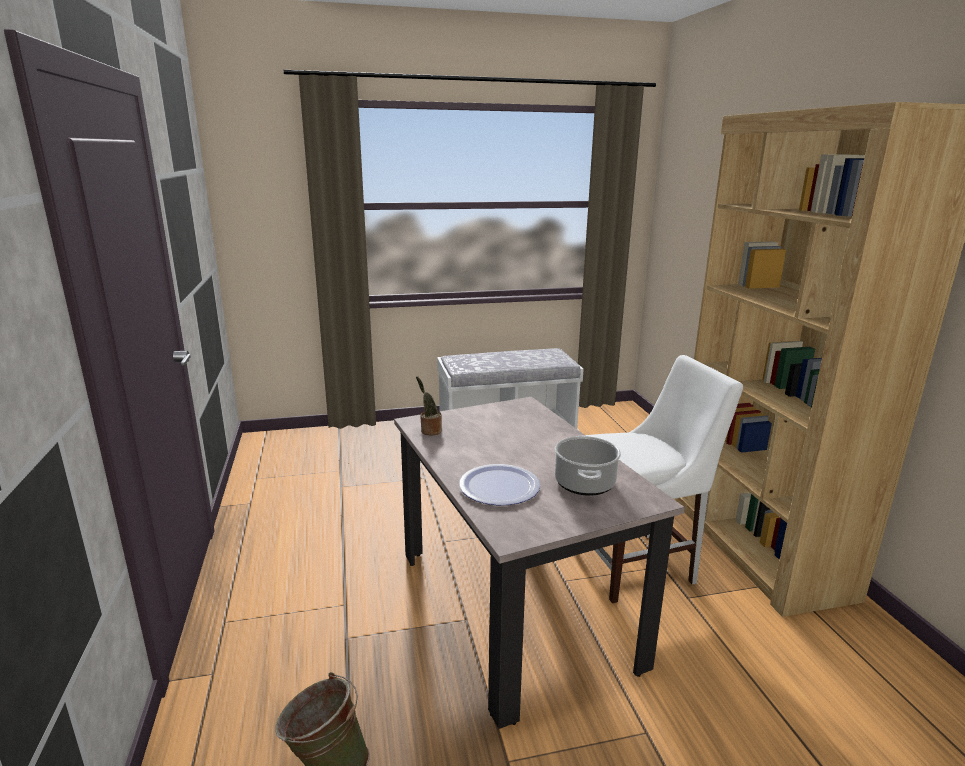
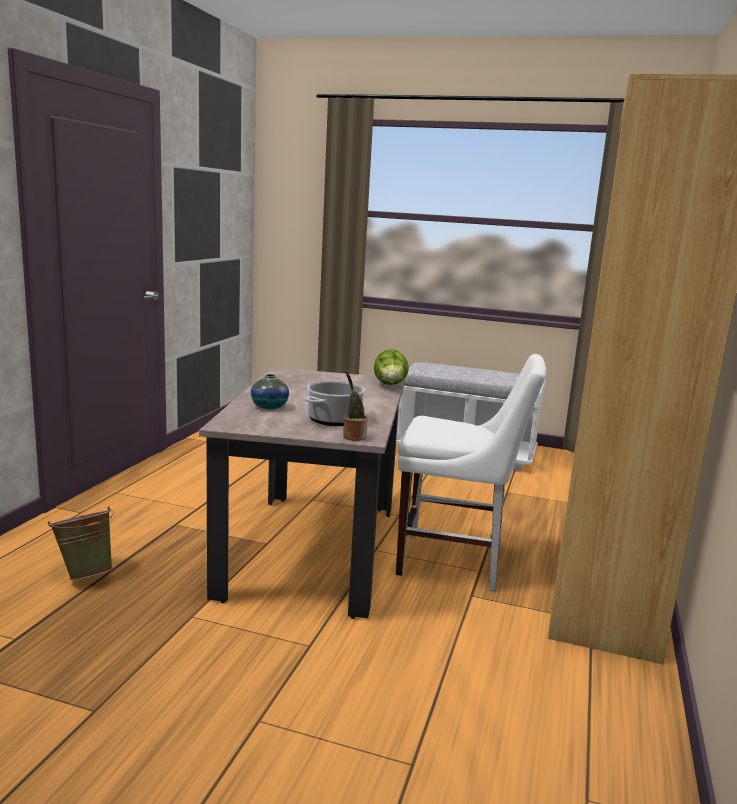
camera: 30 degrees right, 5 degrees down
potted plant [416,376,442,436] -> potted plant moved to [343,370,368,441]
plate [459,464,540,505] -> vase [251,374,289,409]
none -> lettuce [374,349,409,385]

